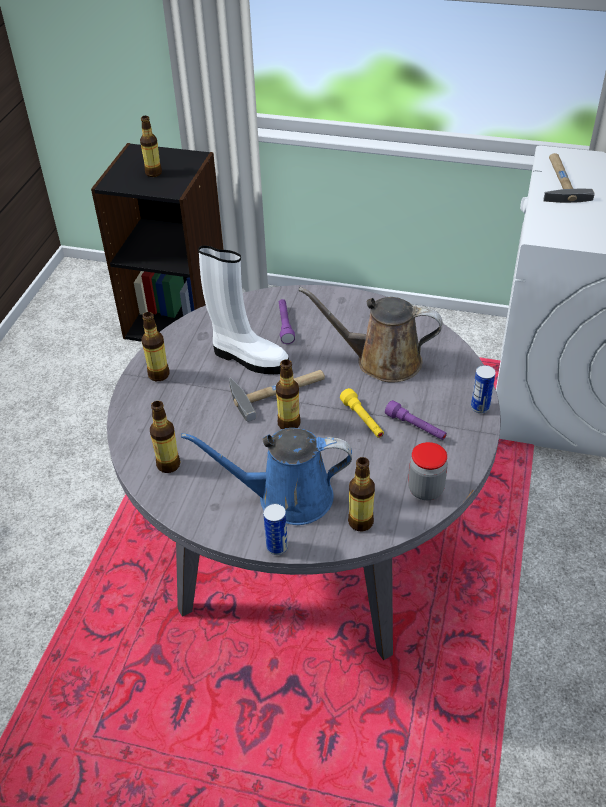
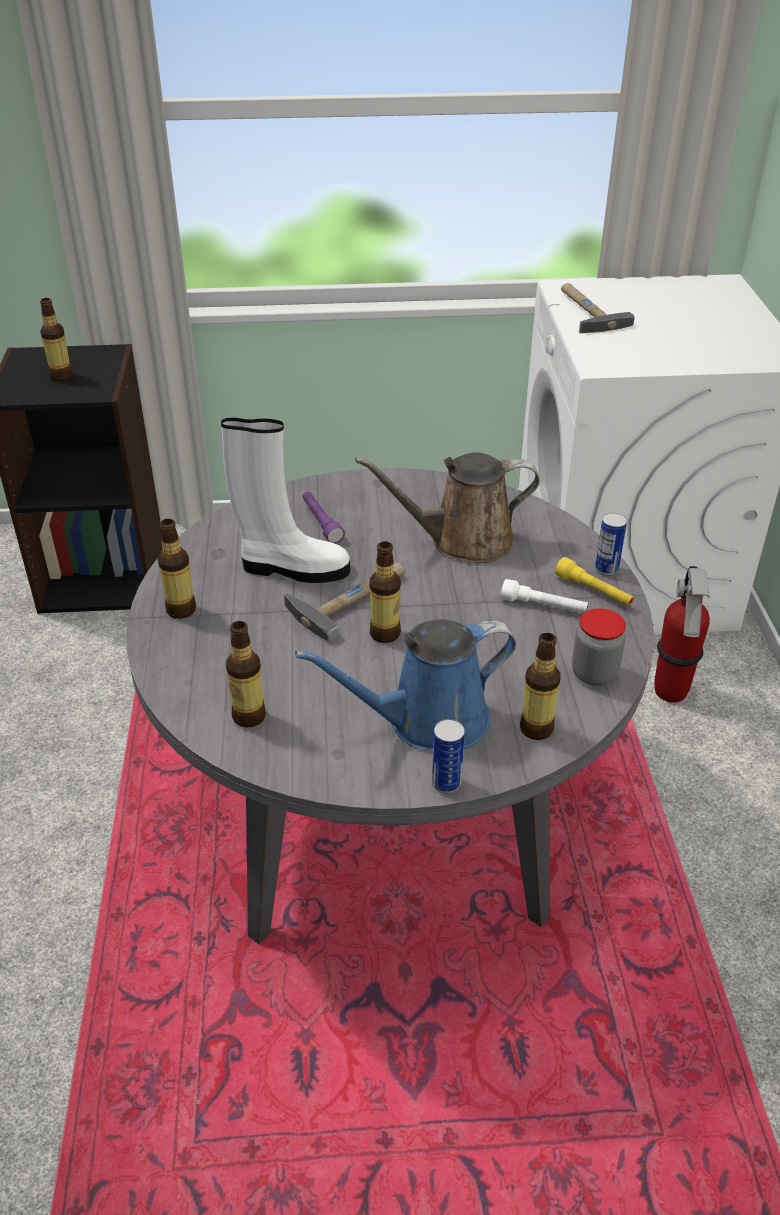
camera: 20 degrees left, 5 degrees down
yellow flashlight [340,388,384,438] -> yellow flashlight moved to [555,557,634,606]
purple flashlight [385,400,447,440] -> white flashlight [501,579,589,613]
none -> fire extinguisher [654,566,710,703]

